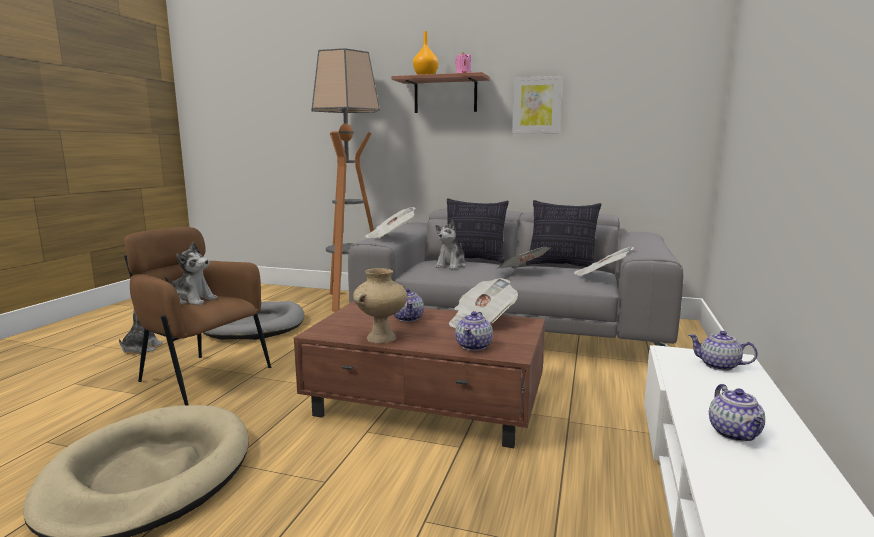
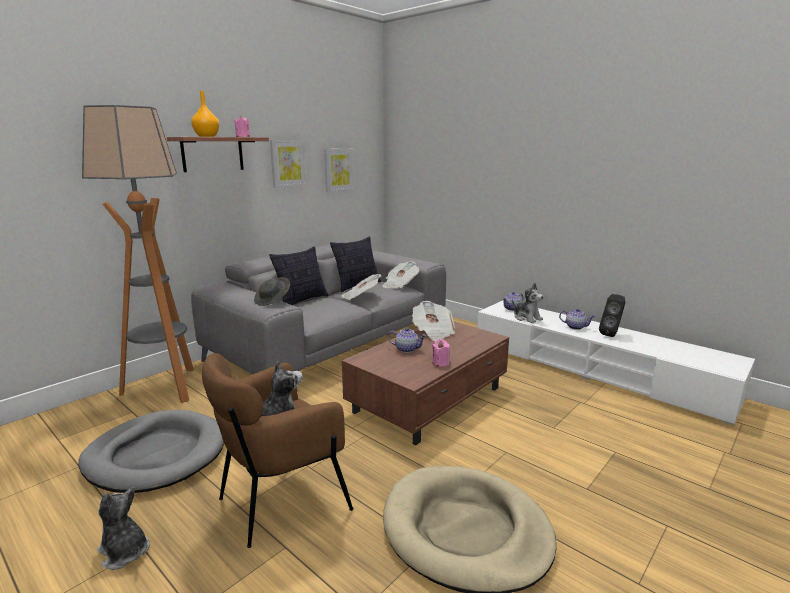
camera: 65 degrees left, 5 degrees up
beige vase [353,268,407,344] -> pink candle [432,339,450,367]
newspaper [365,207,416,238] -> grey hat [254,277,290,306]
plush toy [435,220,466,270] -> plush toy moved to [512,283,544,323]
teapot [455,311,493,351] -> none
none -> picture [324,149,354,192]
none -> black speaker [599,294,625,337]

